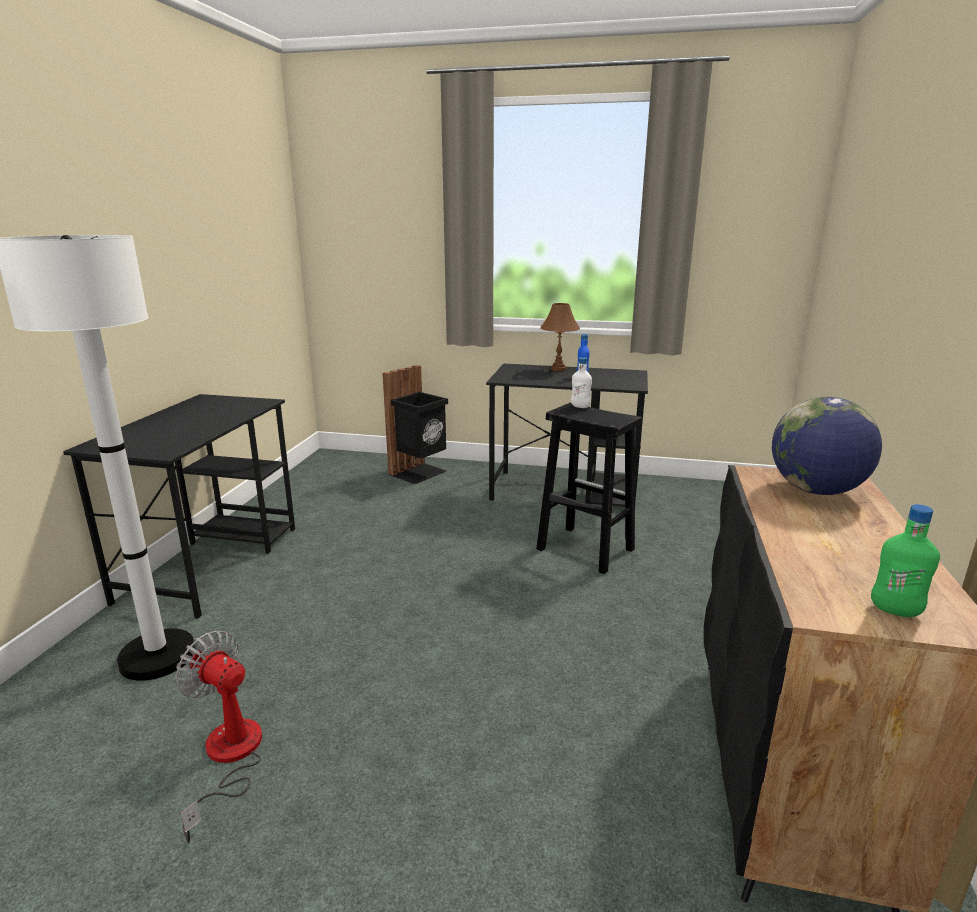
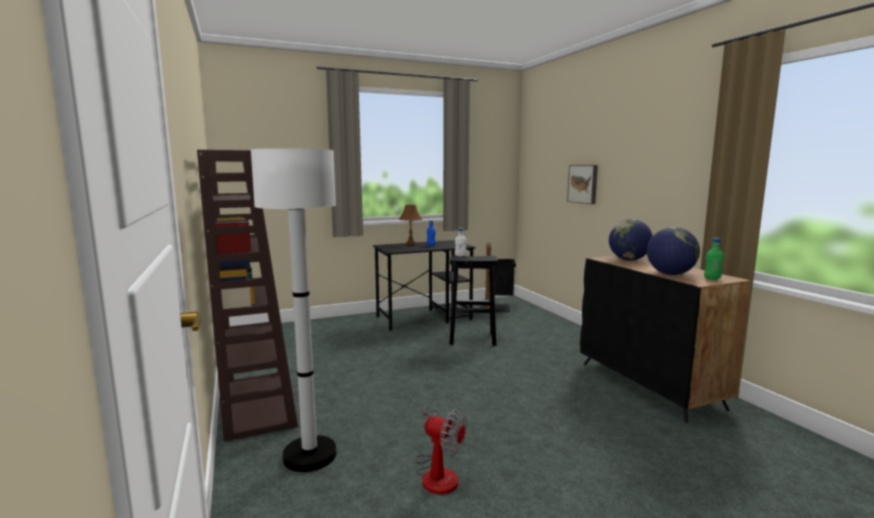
camera: 35 degrees left, 10 degrees down
black desk [63,394,295,619] -> brown bookcase [197,150,298,442]
fan [175,631,262,843] -> fan turned 150 degrees counterclockwise [416,406,468,494]
black trash can [383,365,448,484] -> black trash can moved to [485,243,516,312]
none -> picture [567,165,598,204]
none -> globe [647,227,700,275]

